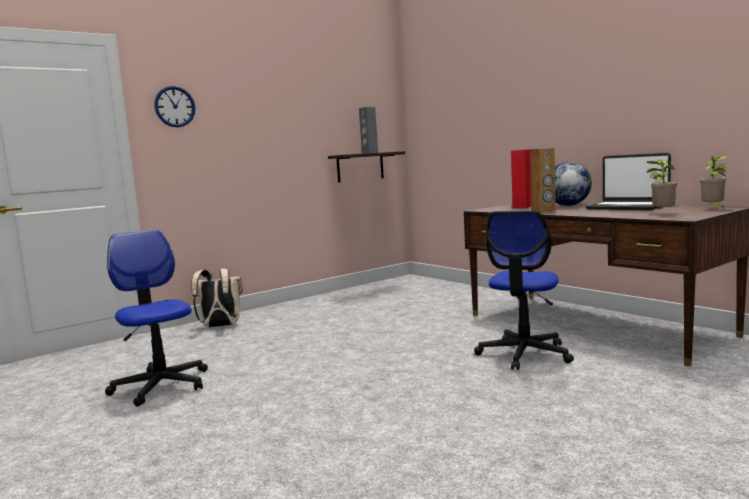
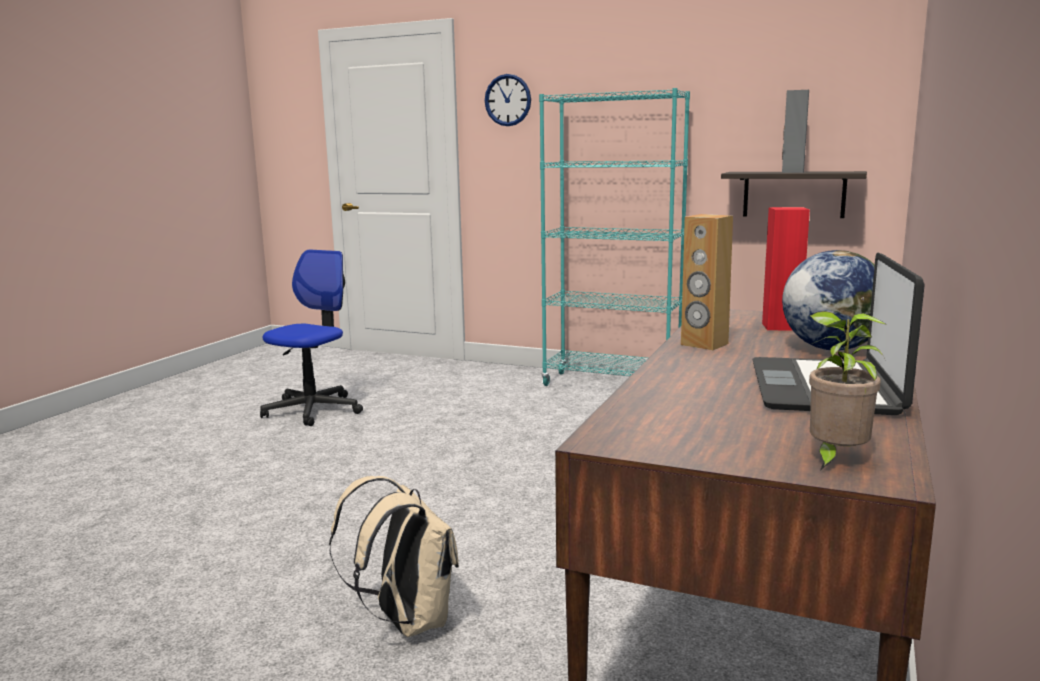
camera: 60 degrees right, 5 degrees up
beige backpack [191,268,243,328] -> beige backpack moved to [329,476,459,637]
office chair [474,211,574,370] -> none
potted plant [646,160,677,212] -> none
none -> turquoise bookcase [539,88,690,386]

